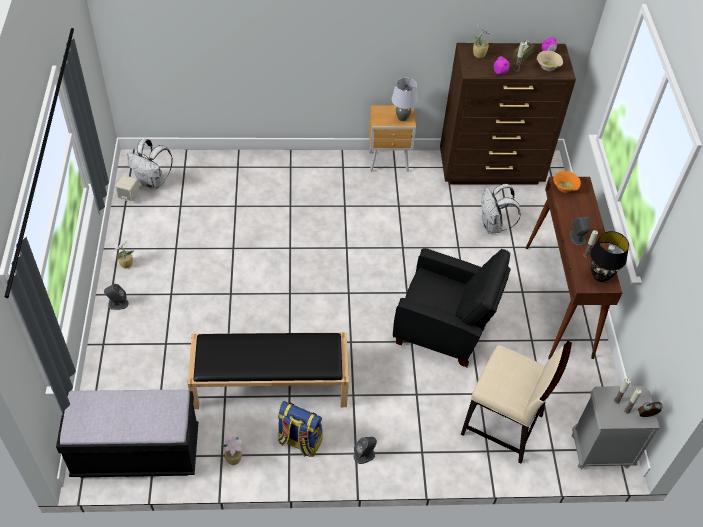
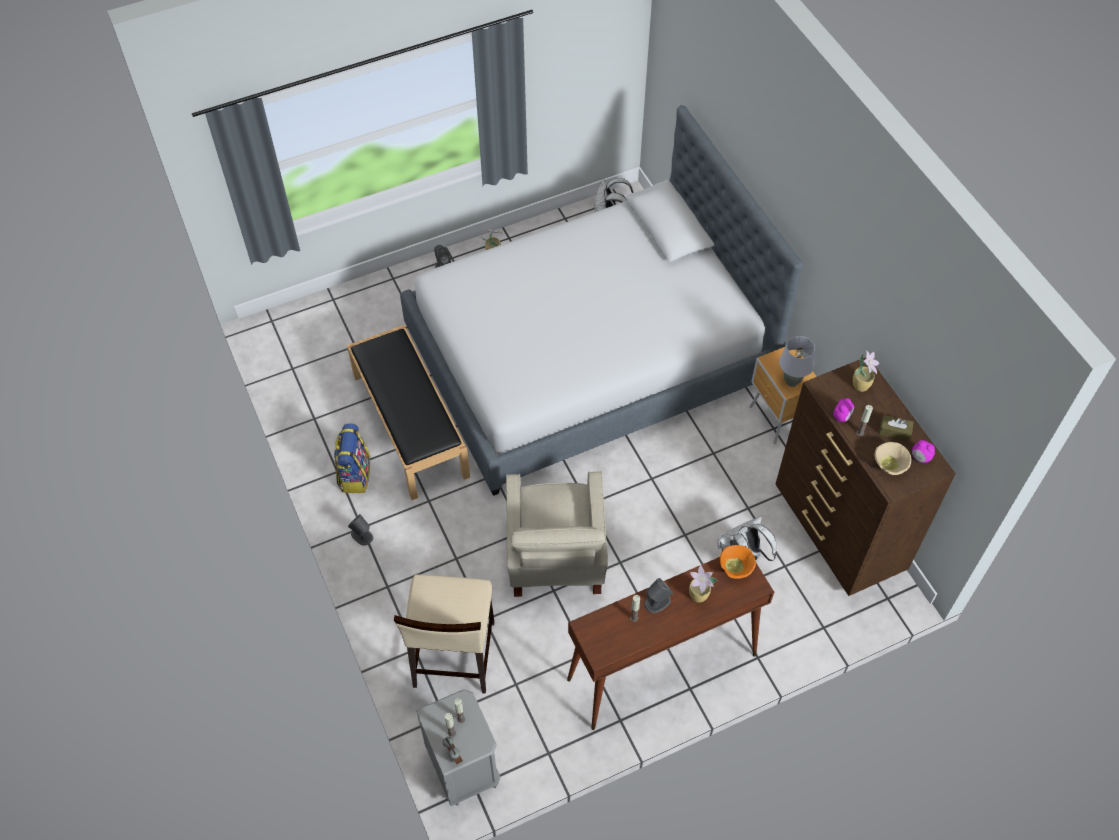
camera: 70 degrees right, 5 degrees up
black bench [56,390,198,477] -> none
beige speaker [115,175,140,203] -> none
potted plant [221,434,243,465] -> potted plant moved to [689,565,717,603]
black armchair [393,248,511,367] -> beige armchair [506,471,608,597]
black table lamp [590,231,629,282] -> none
none -> bed [400,105,803,496]

